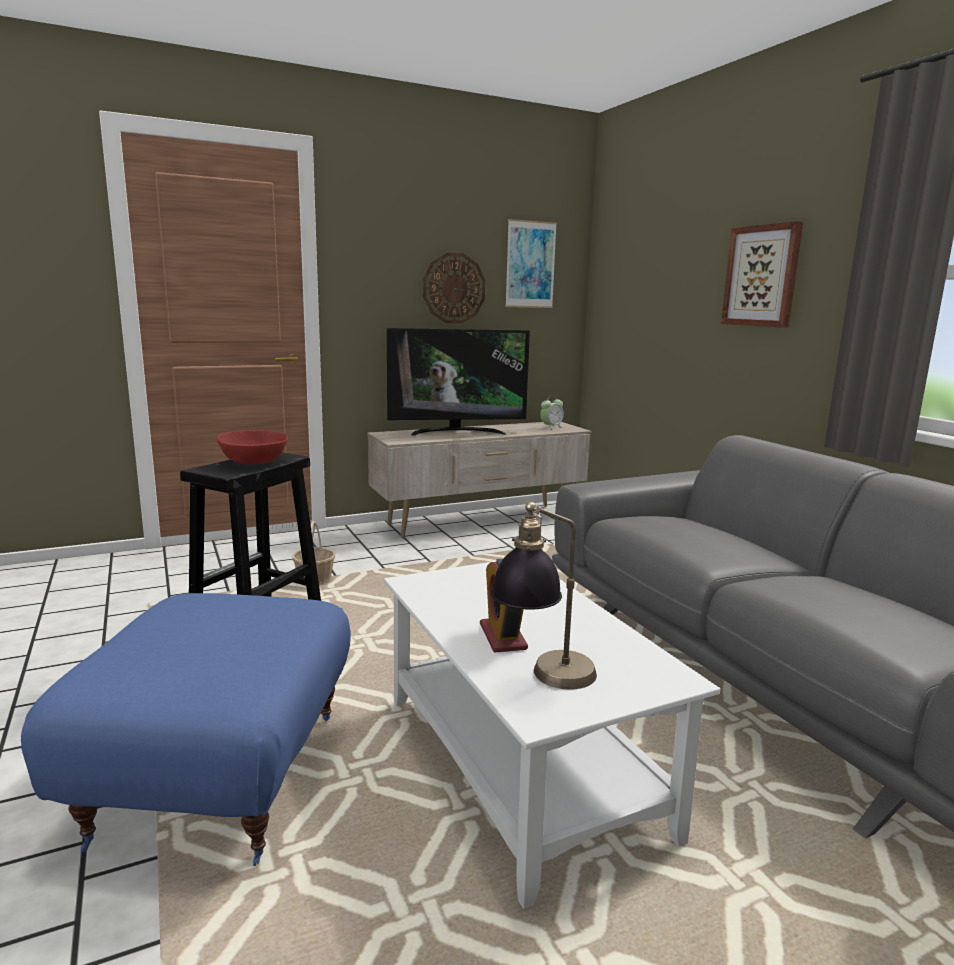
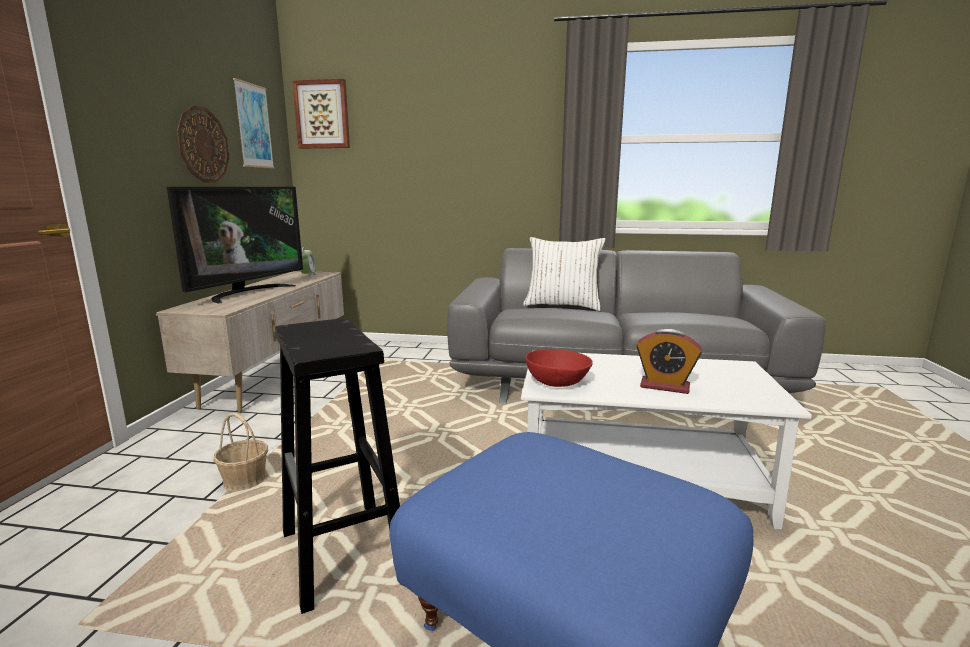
camera: 55 degrees left, 0 degrees up
red bowl [217,430,288,465] -> red bowl moved to [525,349,593,387]
table lamp [491,502,597,690] -> none
picture [721,221,803,328] -> picture moved to [292,79,350,149]
none -> white pillow [523,237,605,311]

